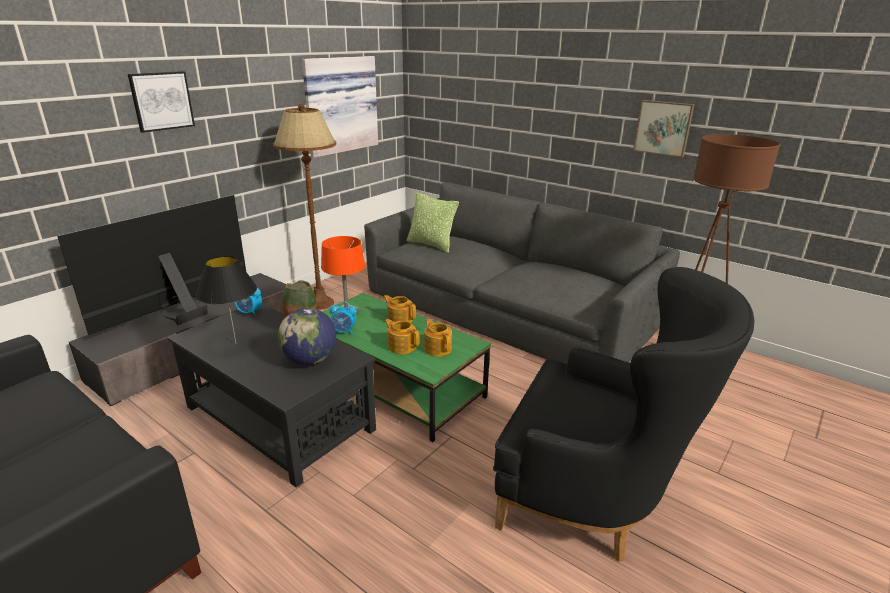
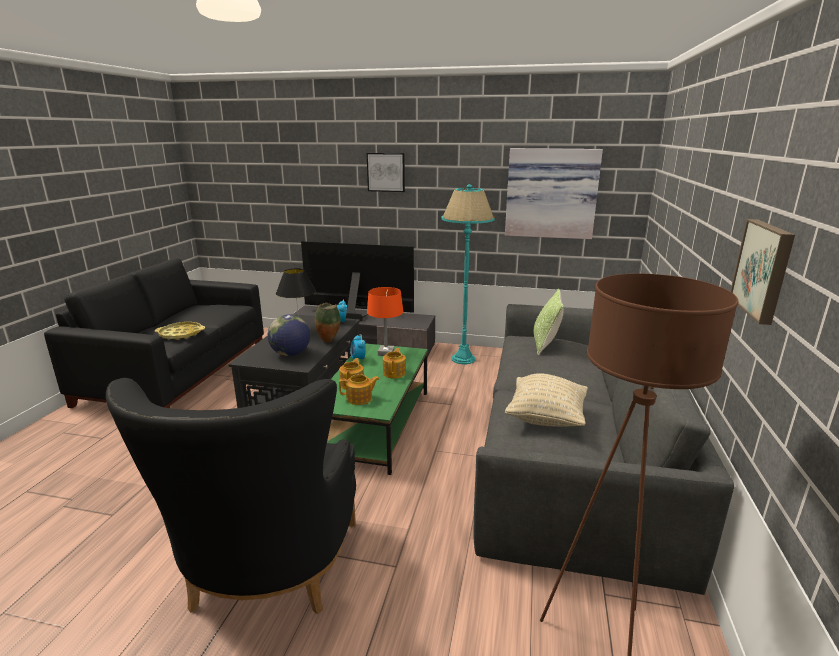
camera: 65 degrees right, 5 degrees down
brown floor lamp [273,104,336,310] -> turquoise floor lamp [441,184,495,364]
teapot [424,319,452,357] -> teapot turned 45 degrees clockwise [339,374,380,405]
none -> yellow tray [155,322,205,340]
none -> beige pillow [505,373,588,427]

